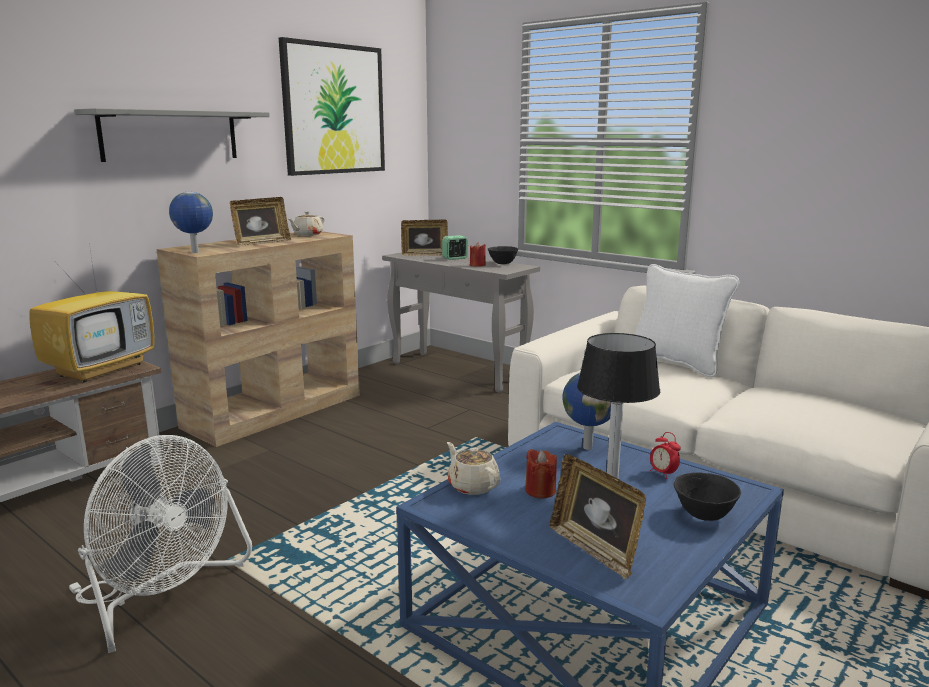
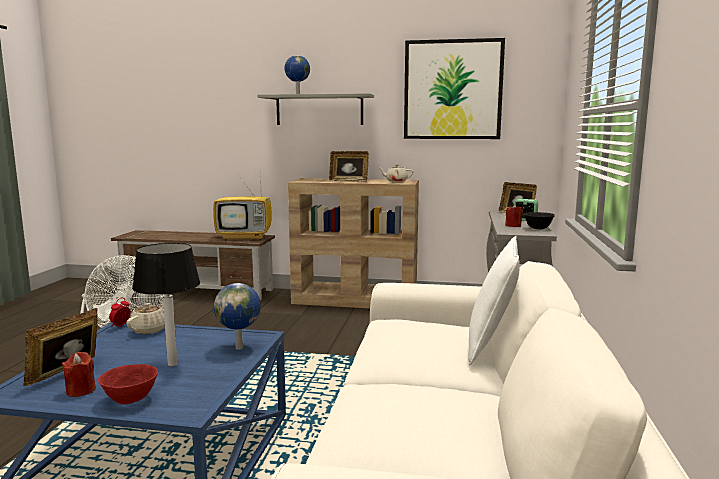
camera: 60 degrees right, 5 degrees down
globe [169,192,213,253] -> globe moved to [284,55,310,94]
red candle [525,449,557,499] -> red candle moved to [62,352,96,397]
alarm clock [650,432,681,479] -> alarm clock moved to [109,298,131,328]
black bowl [674,472,741,521] -> red bowl [98,364,158,405]

